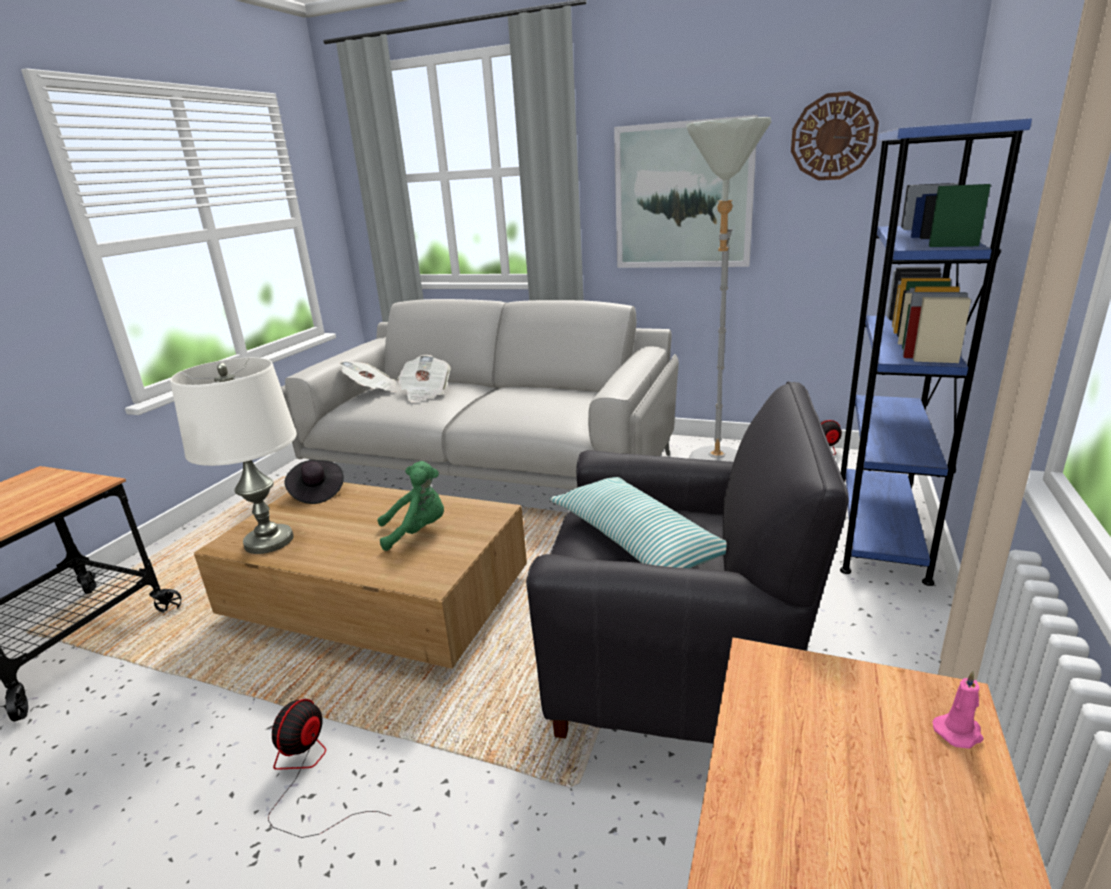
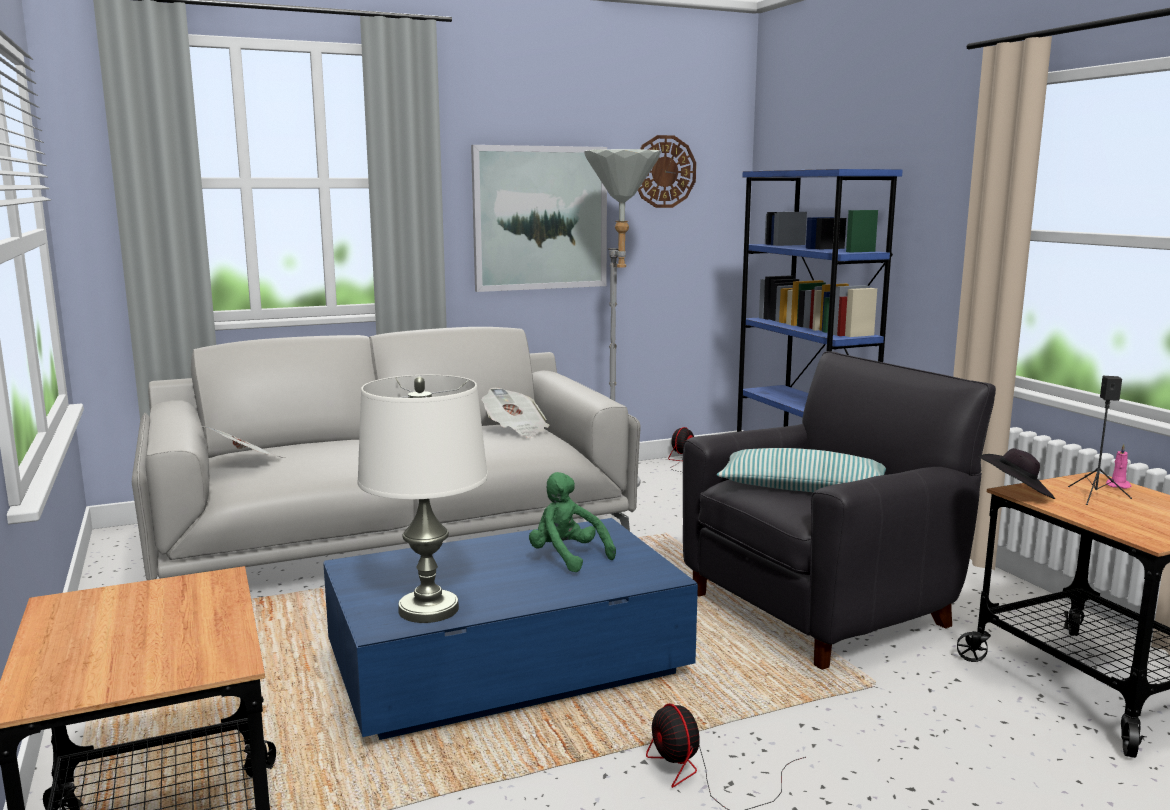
camera: 45 degrees left, 10 degrees down
brown coffee table [194,482,527,669] -> blue coffee table [323,518,698,740]
black hat [285,460,344,504] -> black hat moved to [978,448,1055,499]
green plush toy [377,461,444,551] -> green plush toy turned 75 degrees counterclockwise [529,472,616,572]
newspaper [397,355,451,402] -> newspaper moved to [482,388,550,438]
none -> black speaker [1068,376,1132,505]

